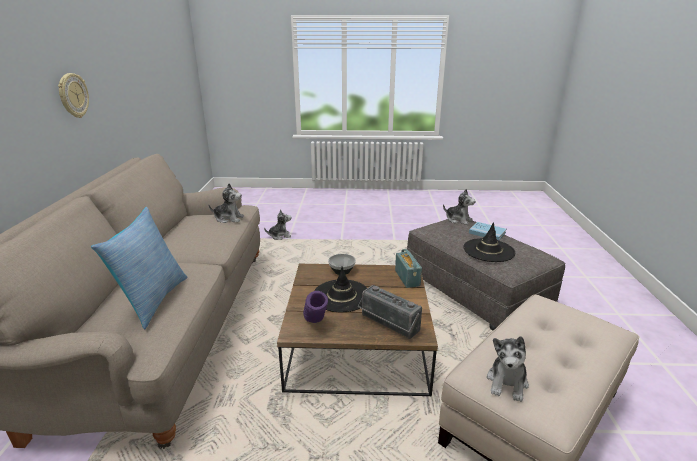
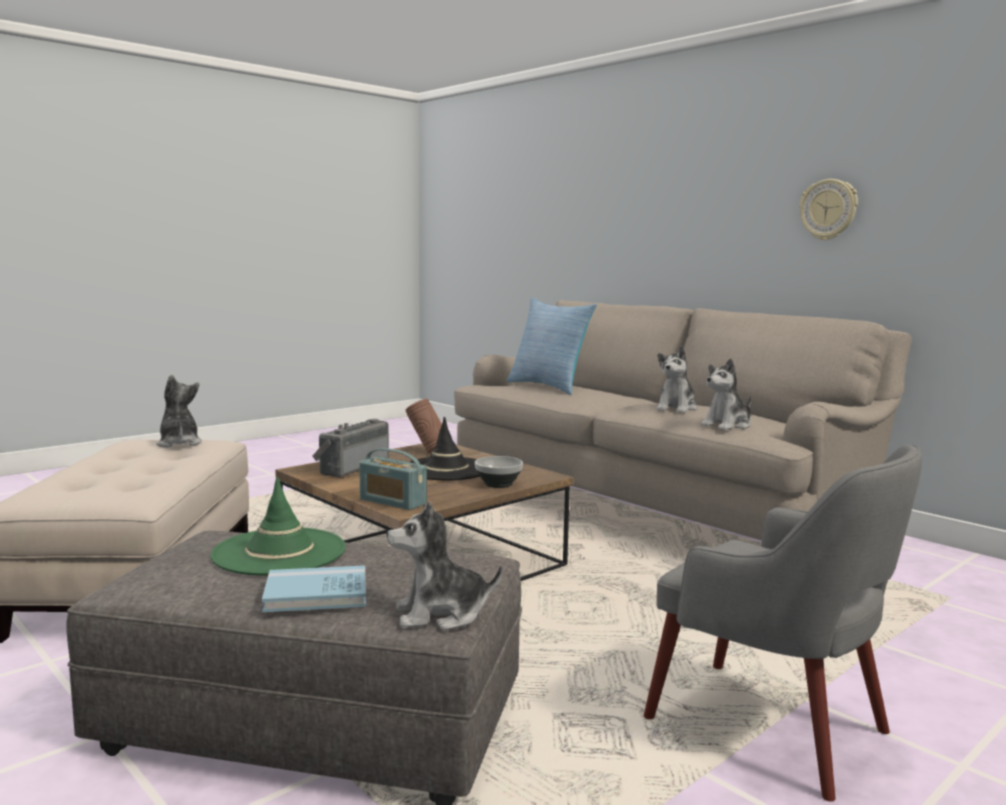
camera: 135 degrees right, 15 degrees down
plush toy [264,209,291,240] -> plush toy moved to [656,346,697,413]
purple vase [303,291,328,323] -> brown vase [406,399,442,453]
radio [358,285,422,339] -> radio turned 60 degrees counterclockwise [312,419,389,478]
black hat [463,222,515,262] -> green hat [211,476,346,576]
none -> grey armchair [644,445,922,802]

